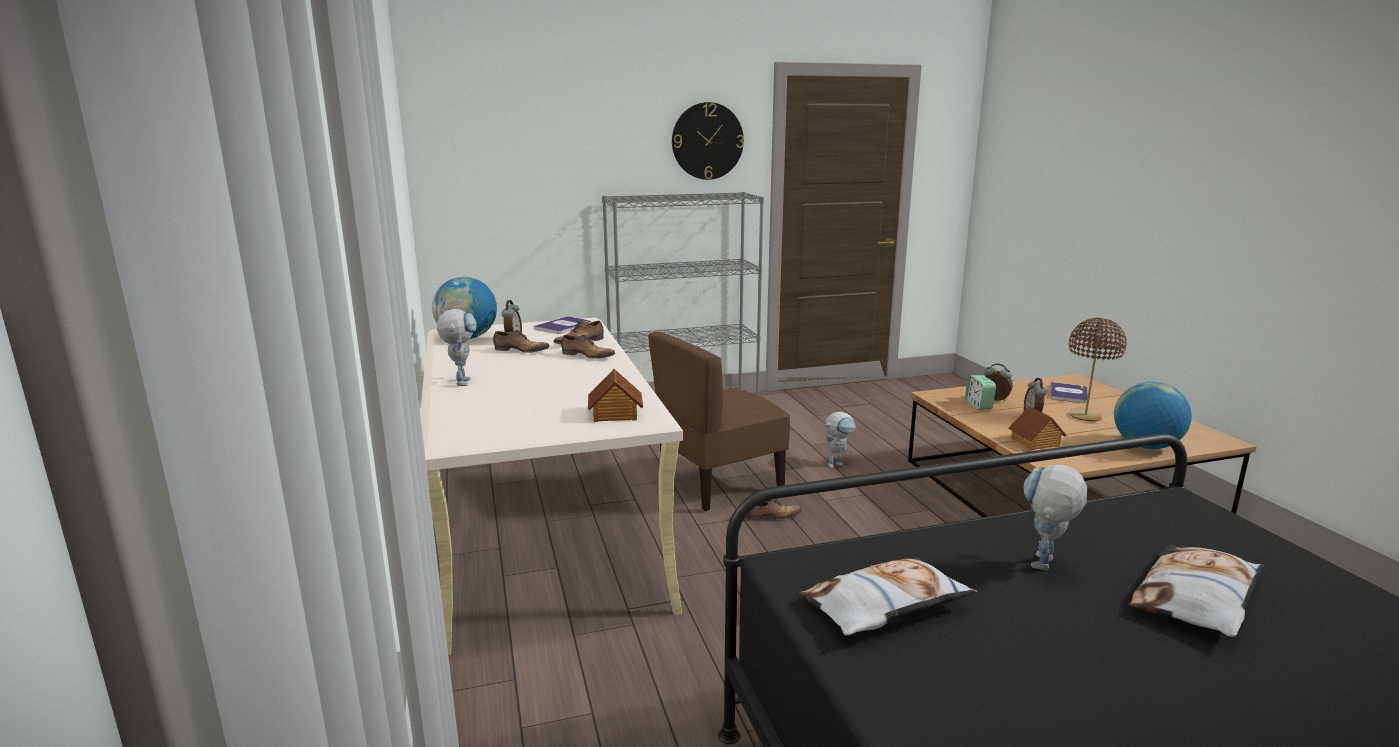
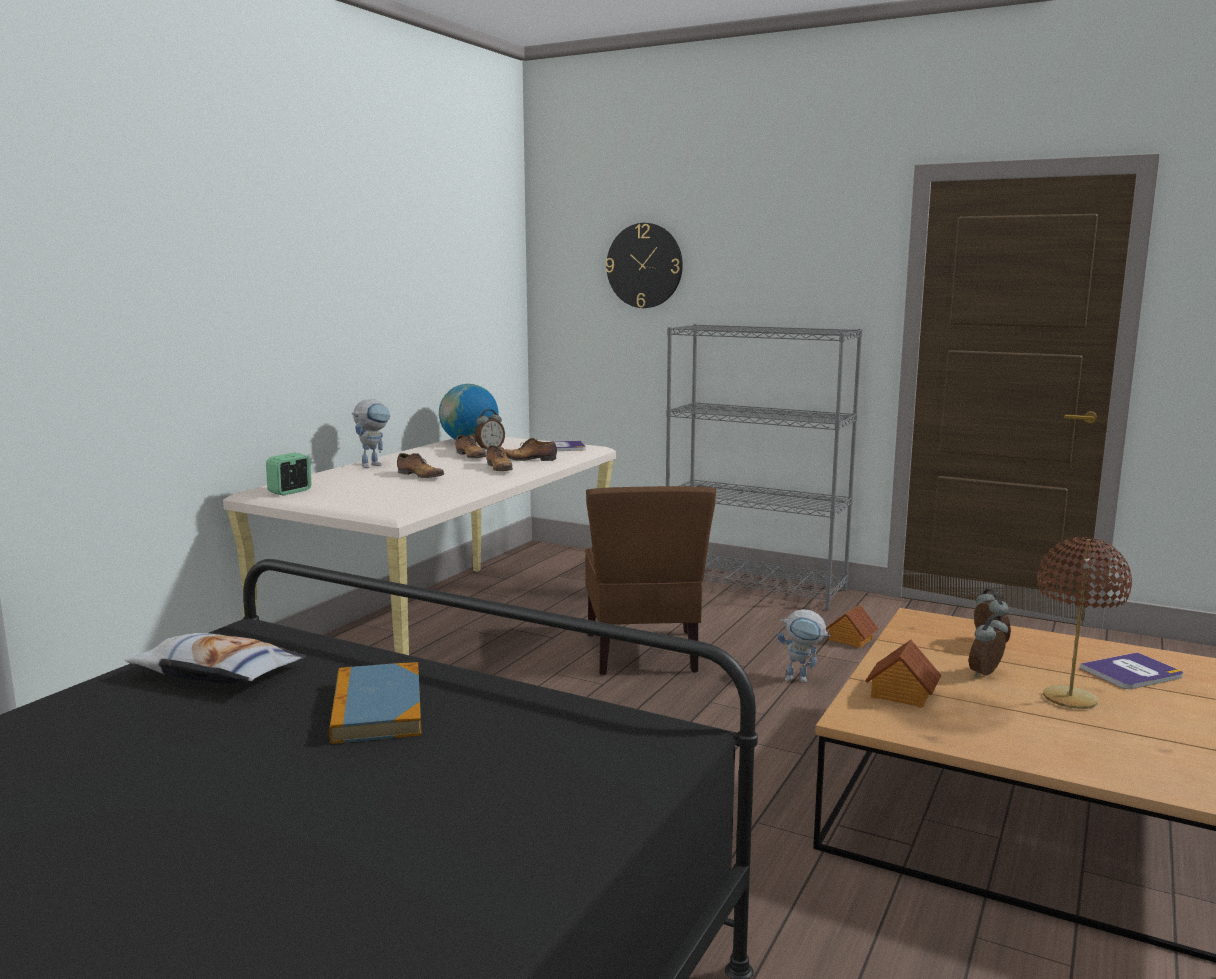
camera: 45 degrees right, 5 degrees down
toy house [588,369,643,422] -> toy house moved to [826,604,878,648]
brown chair [648,332,790,511] -> brown chair turned 105 degrees counterclockwise [585,486,716,676]
wall clock [672,102,744,180] -> wall clock moved to [606,223,683,308]
shoe [746,499,802,520] -> shoe moved to [397,453,444,478]
alarm clock [965,375,996,410] -> alarm clock moved to [266,453,312,495]
toy robot [1023,464,1087,570] -> book [329,662,422,744]
globe [1114,382,1192,449] -> none
pillow [1129,545,1264,637] -> none

